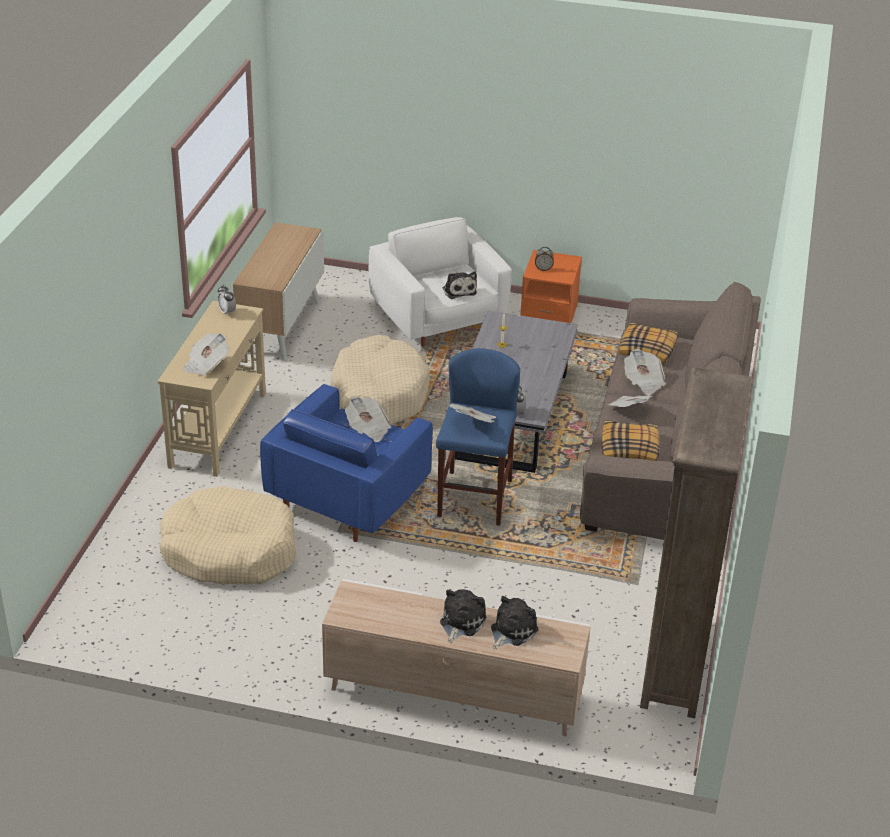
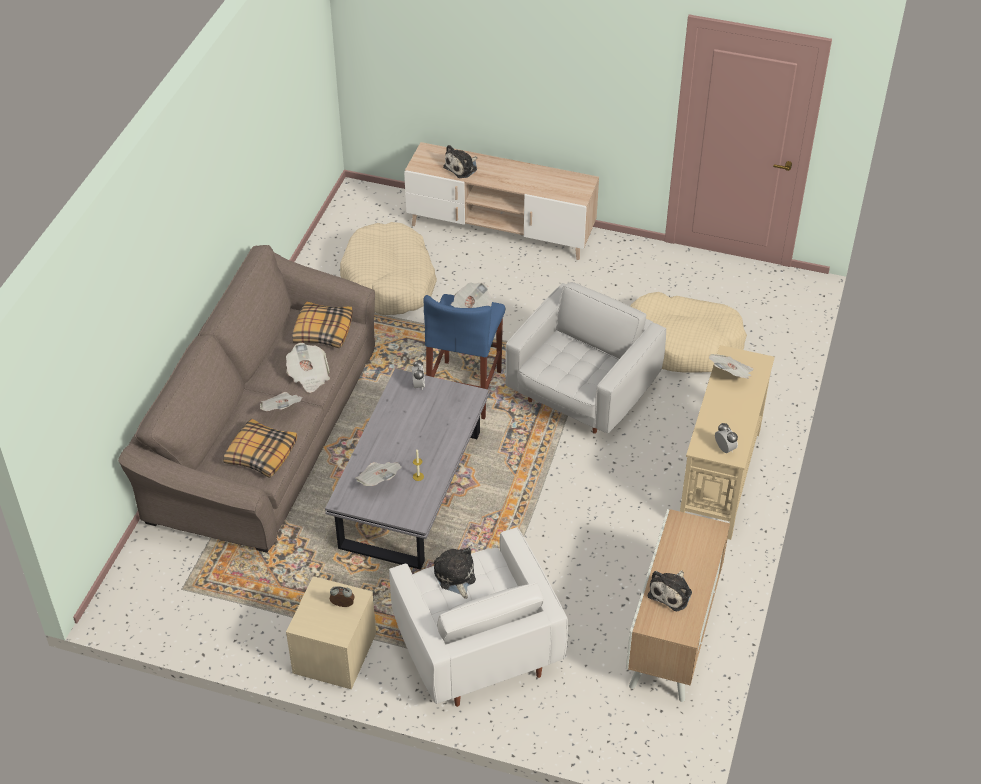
camera: 175 degrees left, 10 degrees up
blue armchair [260,384,433,542] -> white armchair [505,282,666,434]
beige dog bed [330,335,430,424] -> beige dog bed moved to [340,222,437,315]
newspaper [345,396,391,442] -> newspaper moved to [355,462,402,486]
plush toy [440,589,487,643] -> plush toy moved to [648,570,692,611]
orange nightstand [520,250,582,323] -> beige nightstand [286,576,376,689]
brown bookcase [640,367,752,718] -> none

